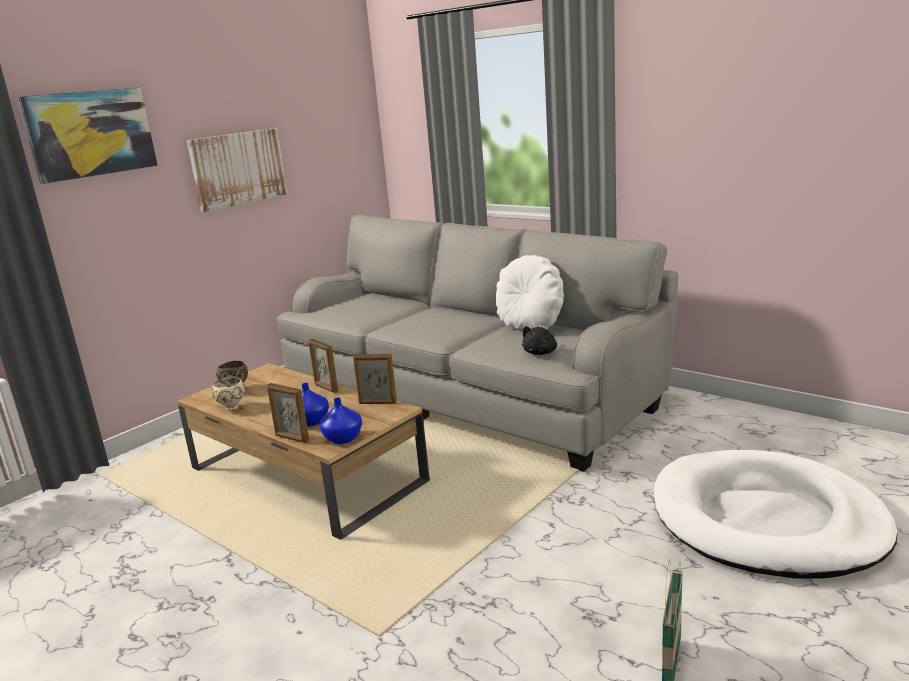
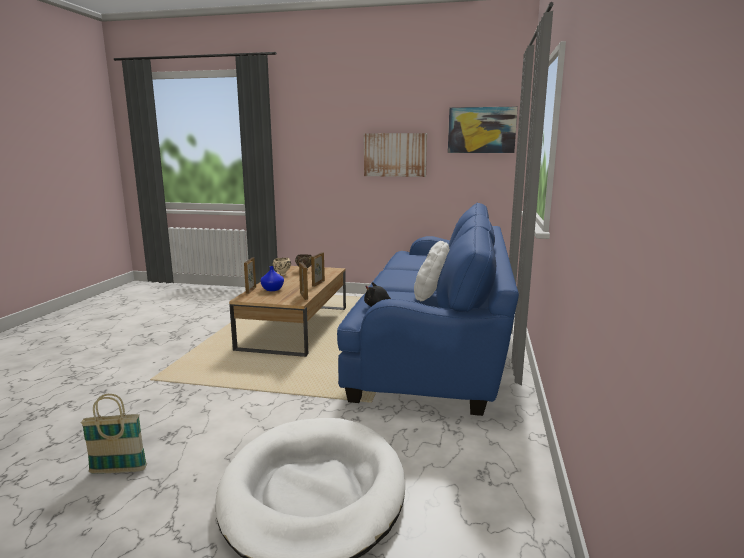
camera: 60 degrees right, 5 degrees down
picture [17,87,158,184] -> picture moved to [448,107,518,153]
grey sofa [276,215,678,472] -> blue sofa [337,203,519,416]
blue vase [319,398,362,444] -> none

